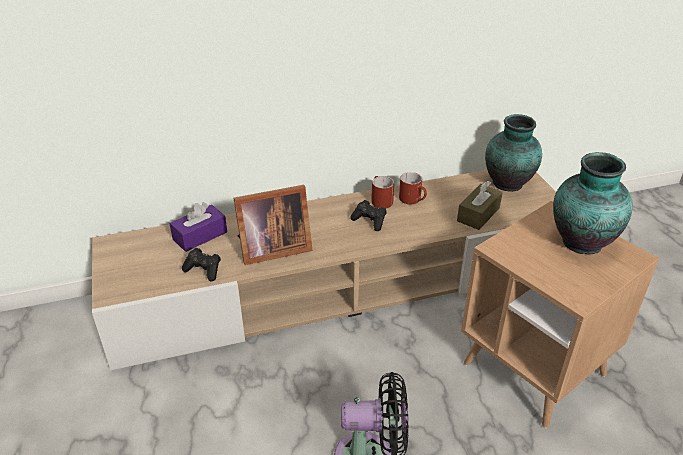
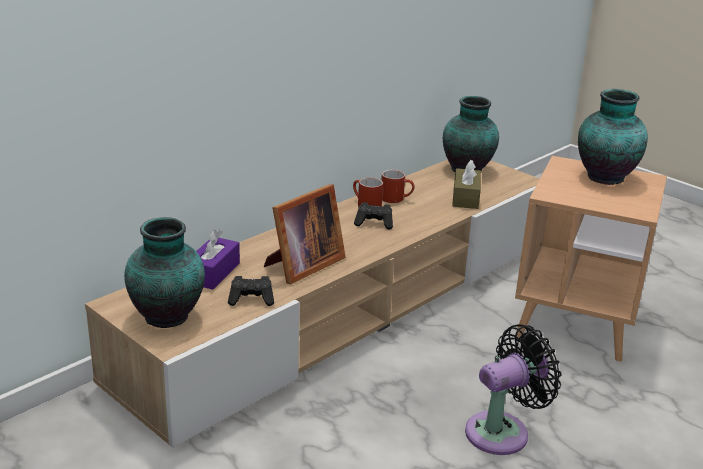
camera: 30 degrees left, 10 degrees down
none -> vase [124,217,205,328]

